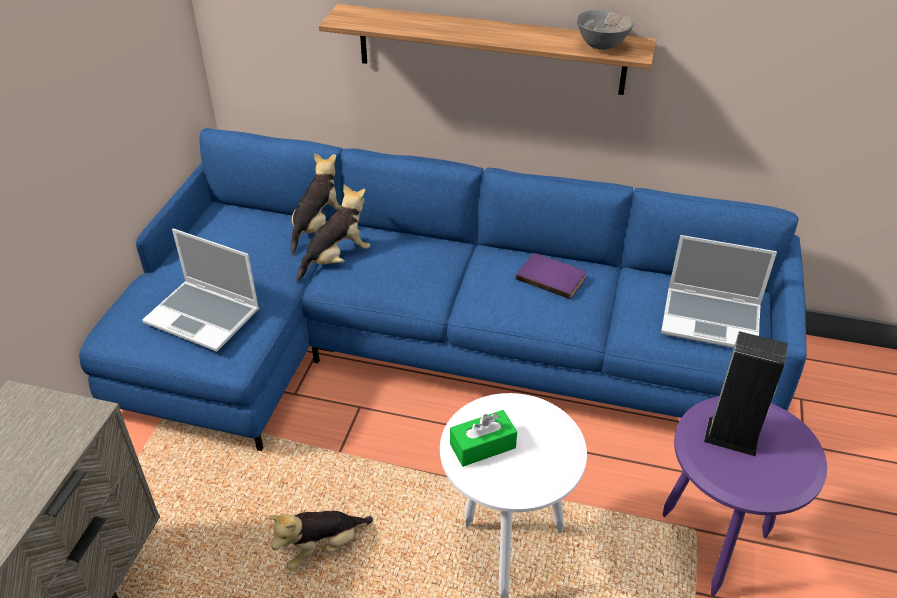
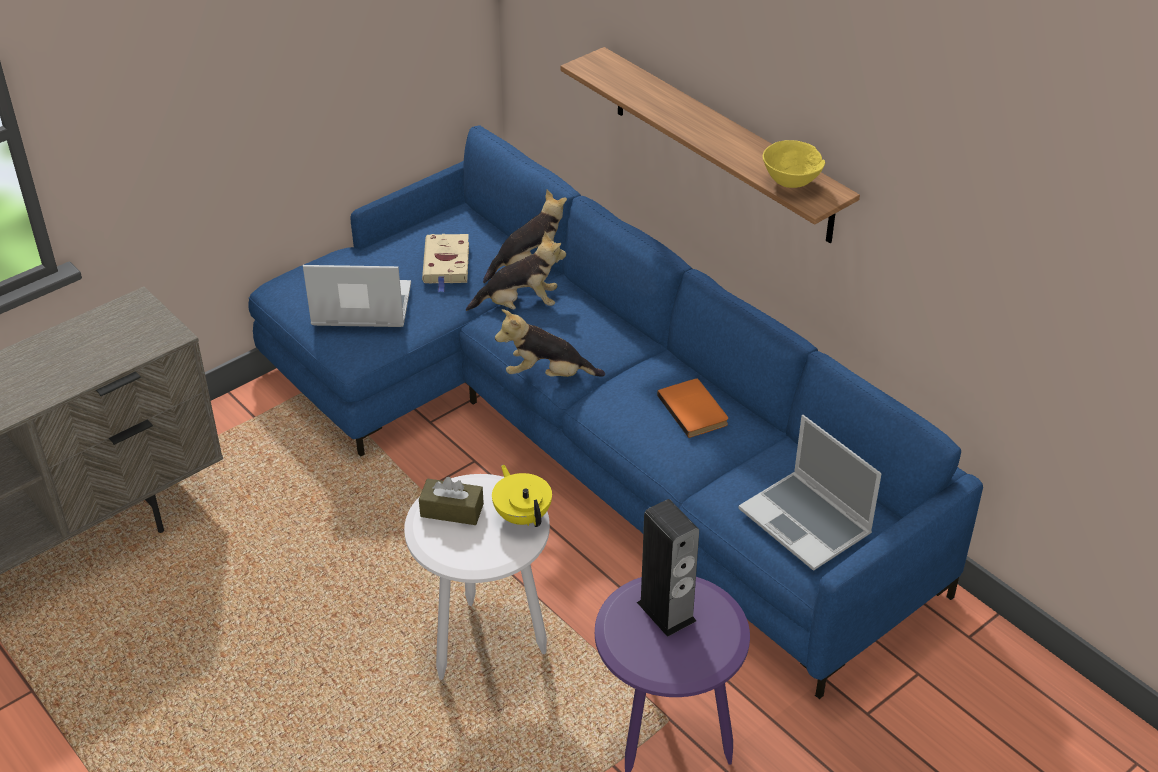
camera: 35 degrees right, 0 degrees up
laptop [142,228,259,352] -> laptop turned 120 degrees clockwise [303,265,411,327]
plush toy [268,511,373,570] -> plush toy moved to [495,309,605,377]
green tissue box [450,410,517,467] -> brown tissue box [419,477,484,525]
purple book [515,253,586,299] -> orange book [657,378,728,438]
grey bowl [577,9,634,50] -> yellow bowl [763,140,825,188]
none -> beige book [422,234,469,292]
none -> yellow teapot [492,465,552,527]

